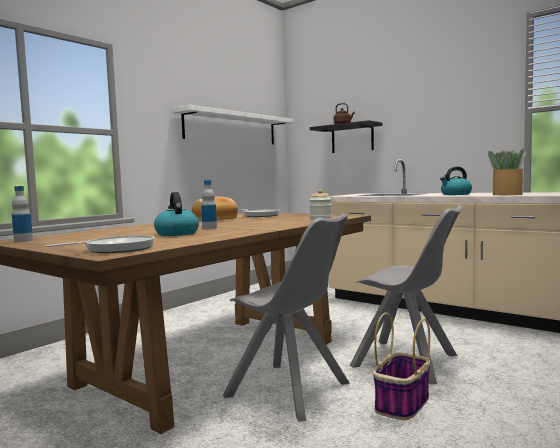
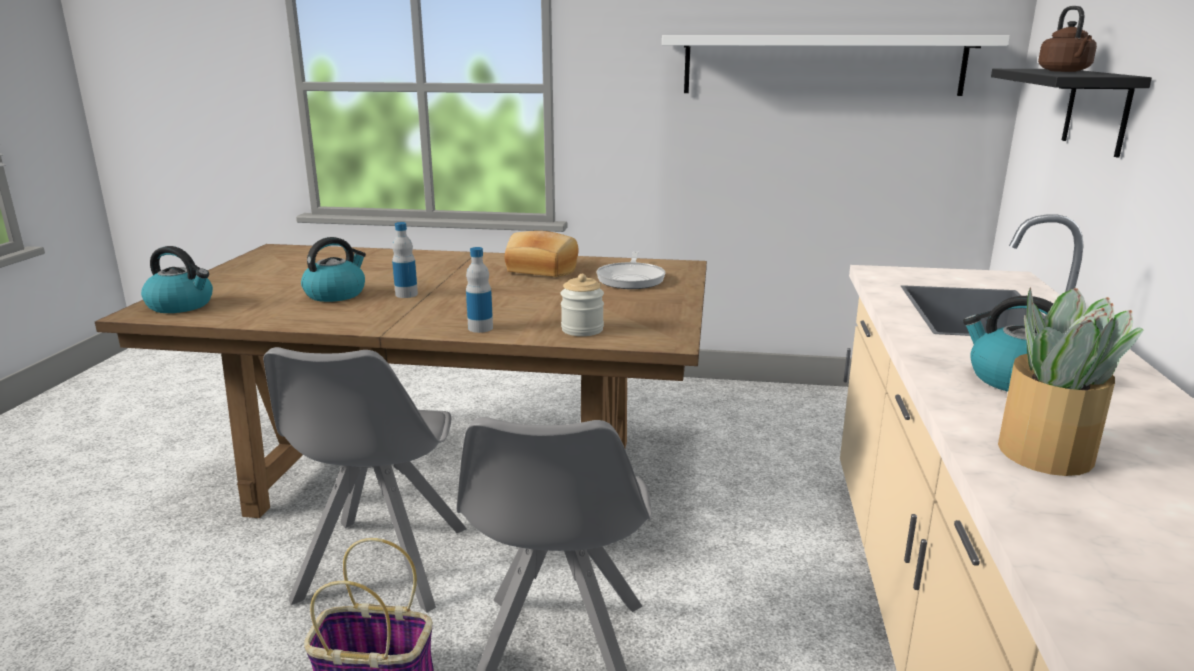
camera: 60 degrees right, 15 degrees up
bottle [12,186,33,242] -> bottle moved to [466,247,493,333]
frying pan [46,235,155,253] -> kettle [141,246,213,313]

